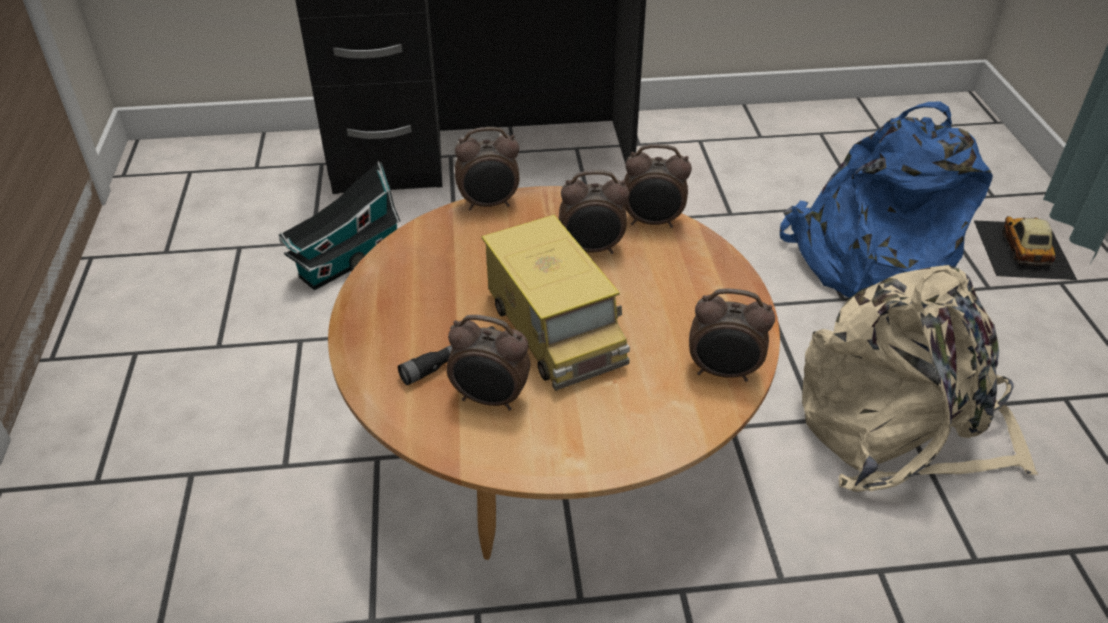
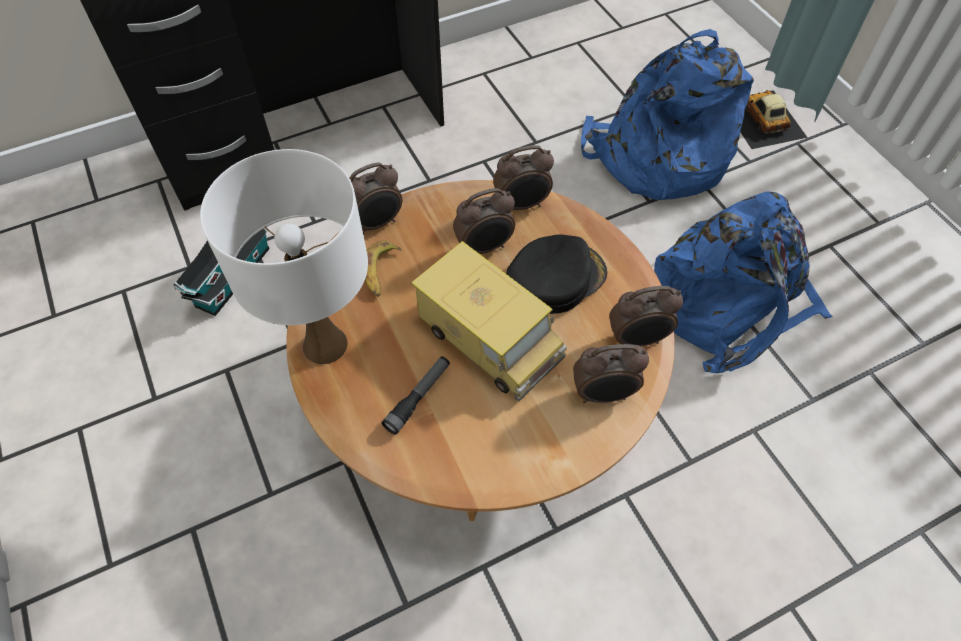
camera: 20 degrees left, 15 degrees up
alarm clock [446,315,530,411] -> alarm clock moved to [573,344,649,403]
beige backpack [802,265,1038,492] -> blue backpack [654,191,832,373]
none -> white table lamp [200,149,368,364]
none -> banana [365,241,402,297]
none -> black cap [506,234,607,314]

